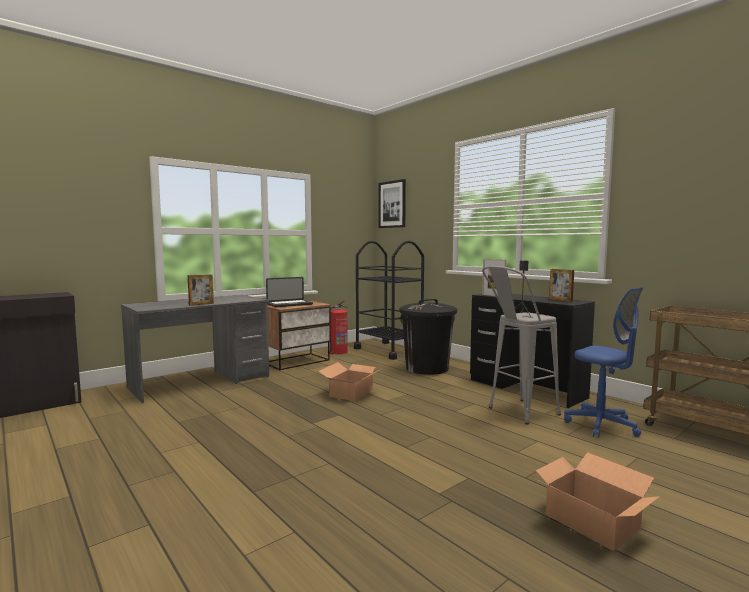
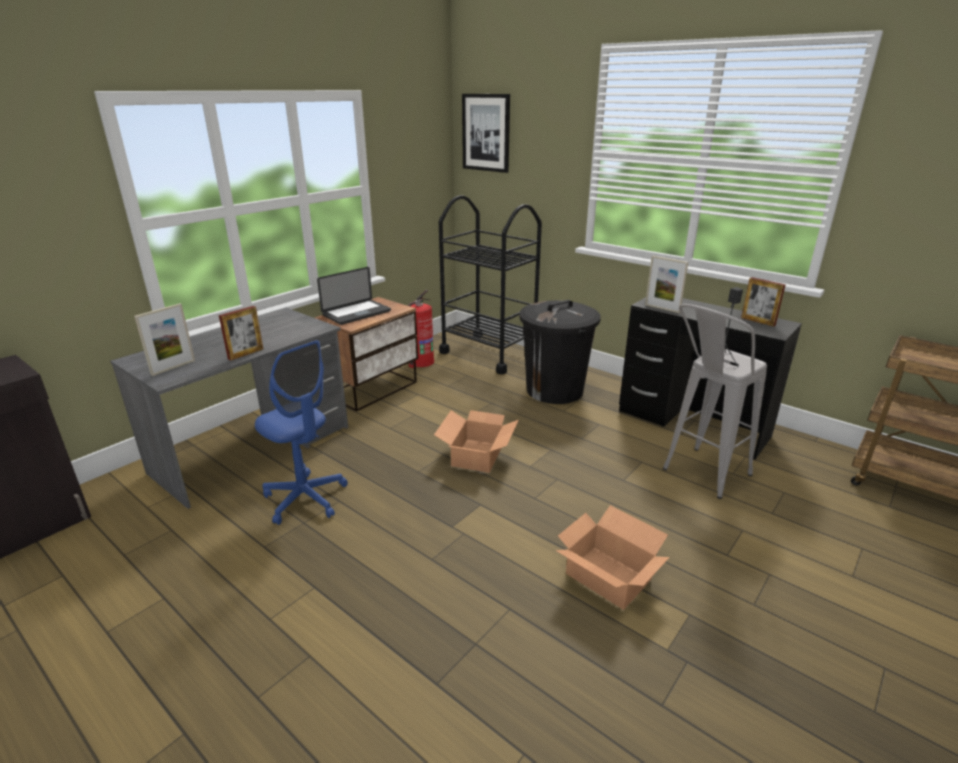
camera: 10 degrees left, 20 degrees up
cardboard box [536,452,660,551] -> cardboard box moved to [556,505,670,610]
blue office chair [564,287,643,438] -> blue office chair moved to [255,340,348,525]
none -> picture frame [134,303,195,376]

